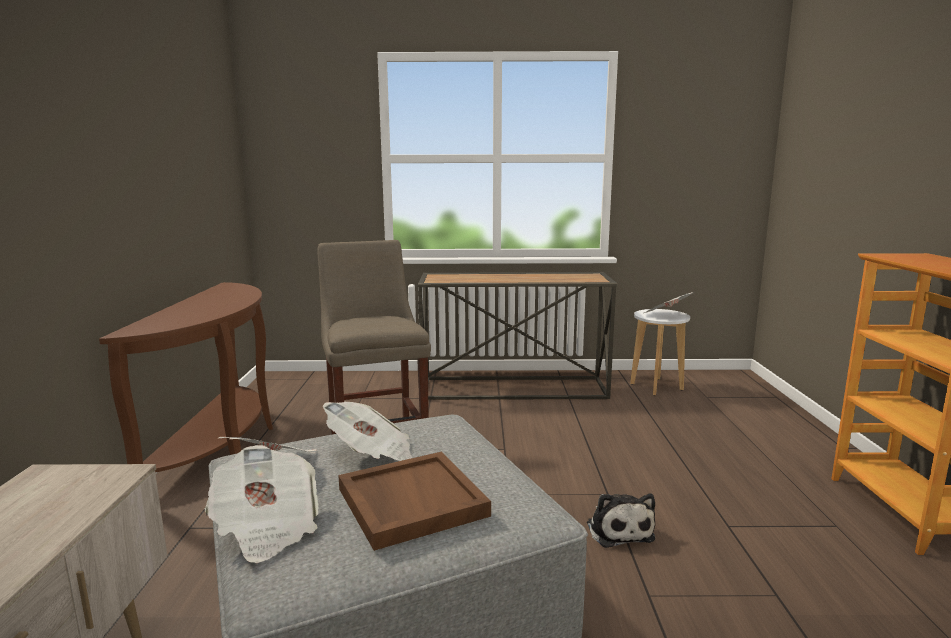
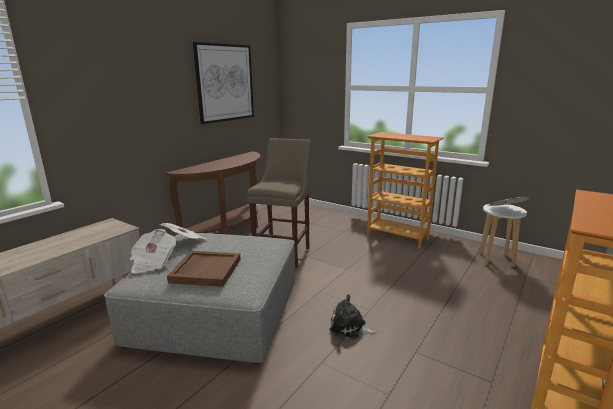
camera: 35 degrees right, 5 degrees up
newspaper [323,402,412,461] -> none
console table [417,272,617,400] -> bookcase [367,132,444,249]
plush toy [587,493,655,548] -> plush toy turned 90 degrees clockwise [329,294,377,339]
none -> picture [193,42,254,124]

